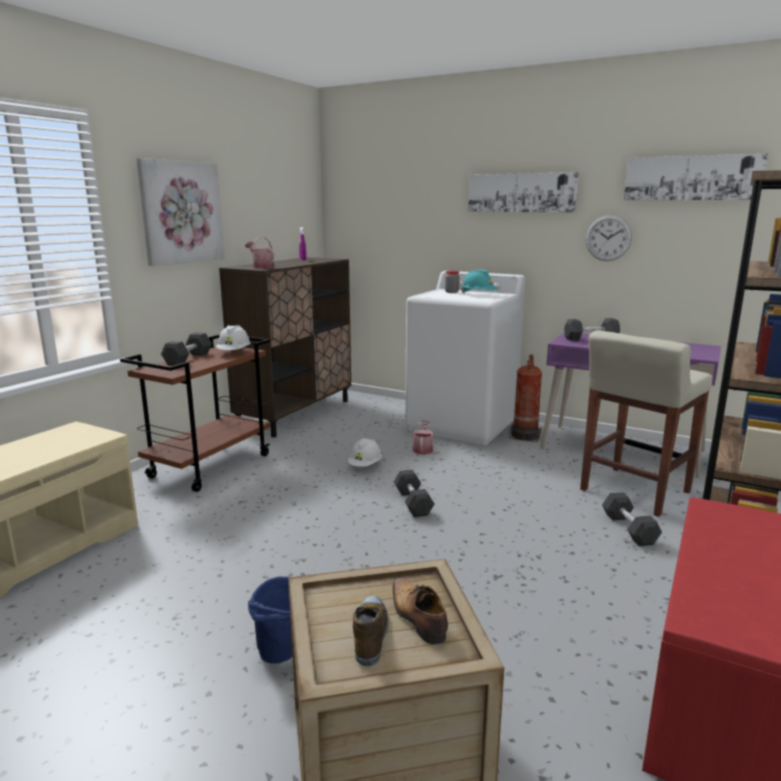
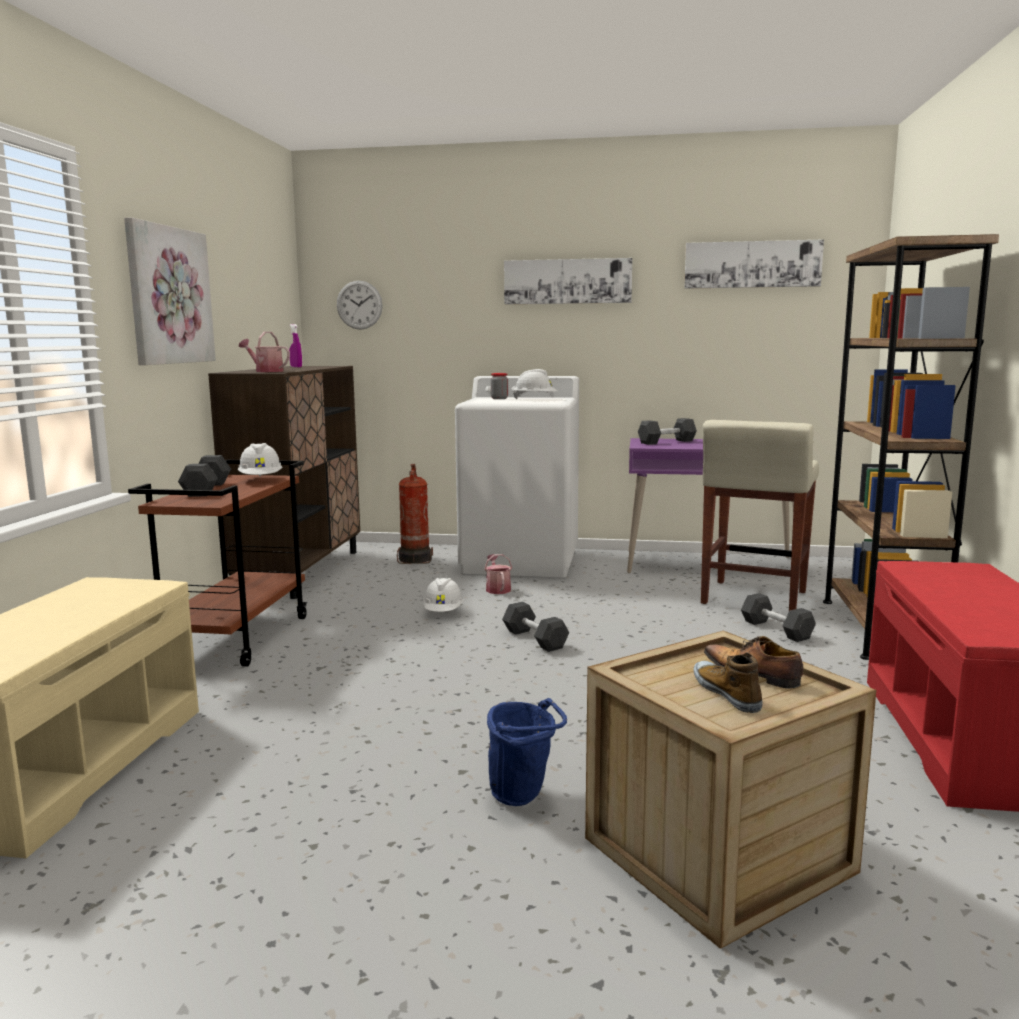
camera: 20 degrees left, 5 degrees down
turquoise hard hat [461,270,498,294] -> white hard hat [513,369,558,399]
fire extinguisher [509,354,542,442] -> fire extinguisher moved to [397,464,433,564]
wall clock [586,215,632,261] -> wall clock moved to [337,281,383,330]

